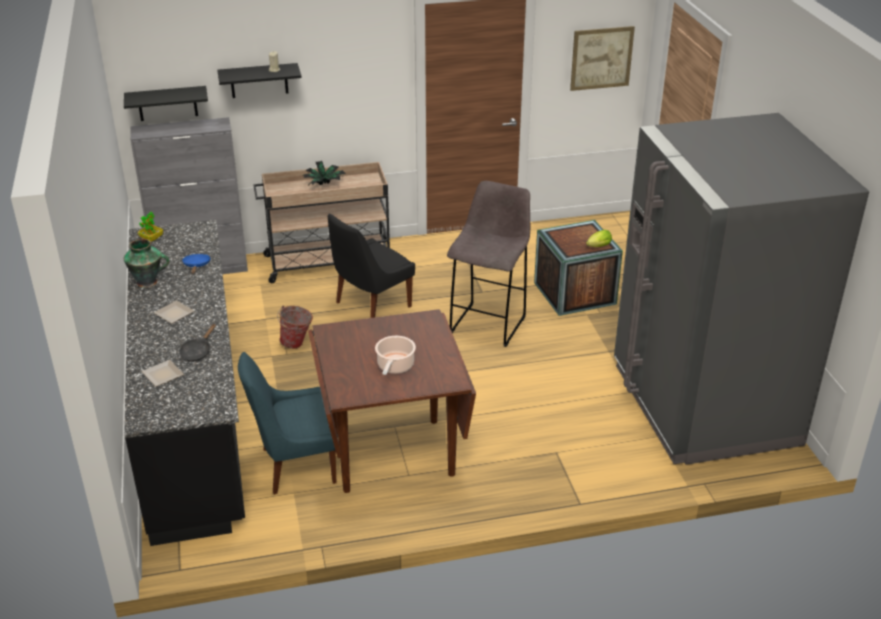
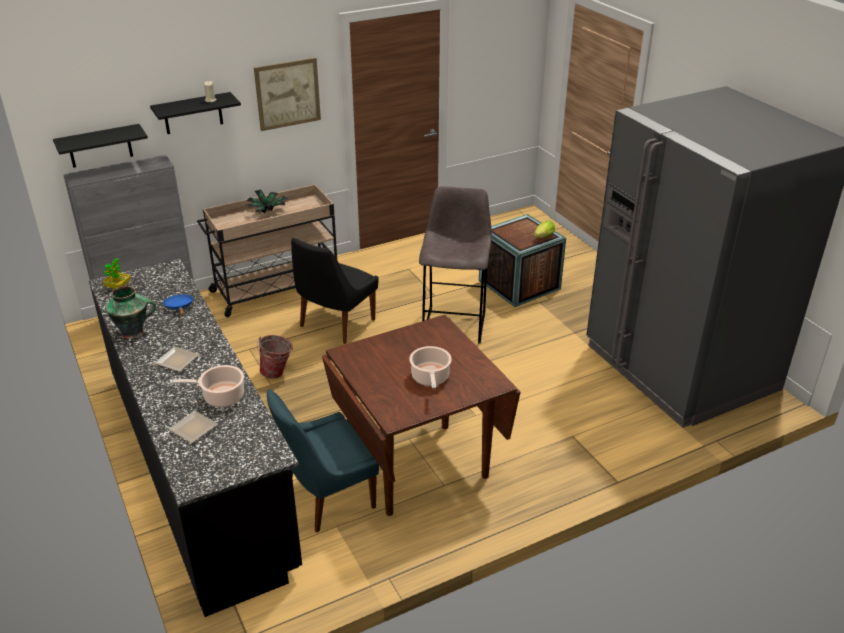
camera: 15 degrees left, 0 degrees up
black frying pan [179,324,216,362] -> cooking pot [170,365,244,407]
picture [570,26,635,91] -> picture moved to [254,58,321,131]

